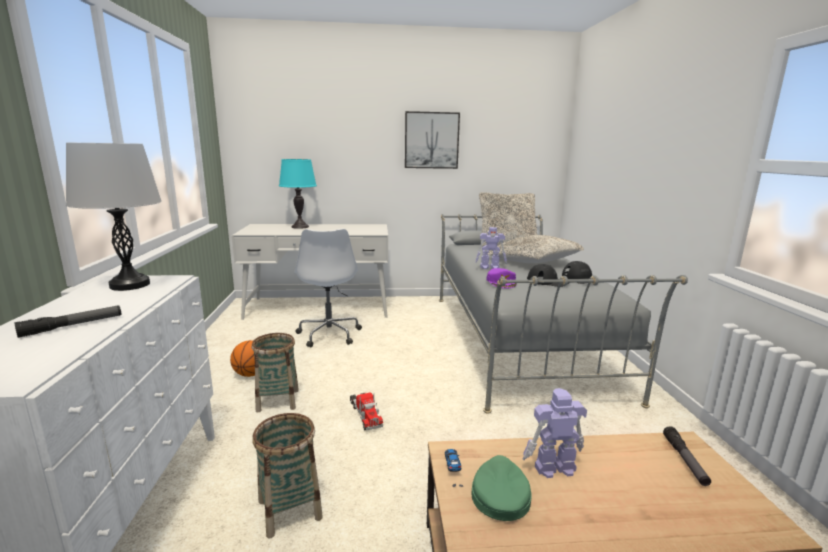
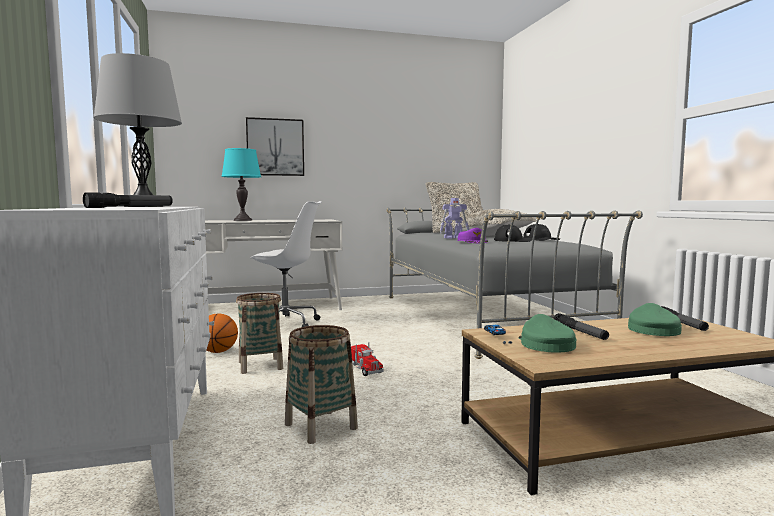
camera: 10 degrees left, 10 degrees down
white office chair [295,228,362,347] -> white office chair turned 60 degrees counterclockwise [251,201,322,327]
picture [405,111,460,169] -> picture moved to [246,117,304,176]
toy robot [523,388,587,478] -> flashlight [554,313,609,340]
none -> green cap [628,303,682,336]

